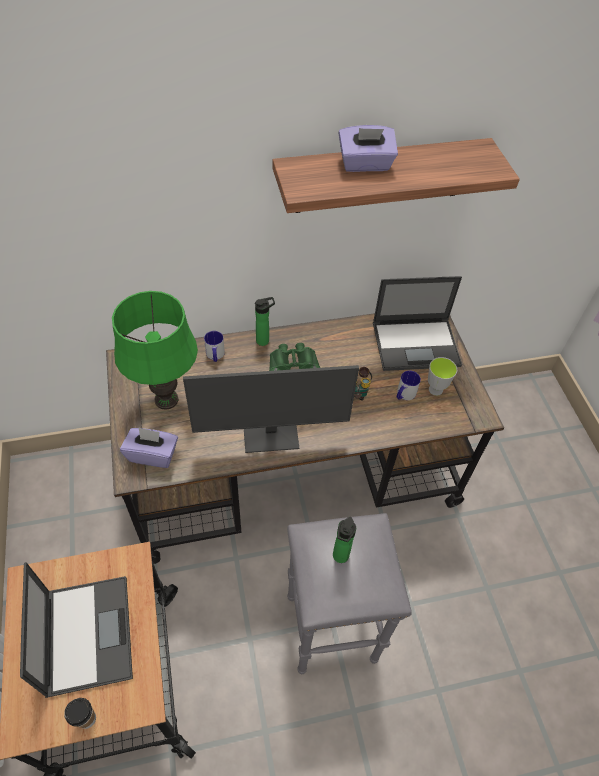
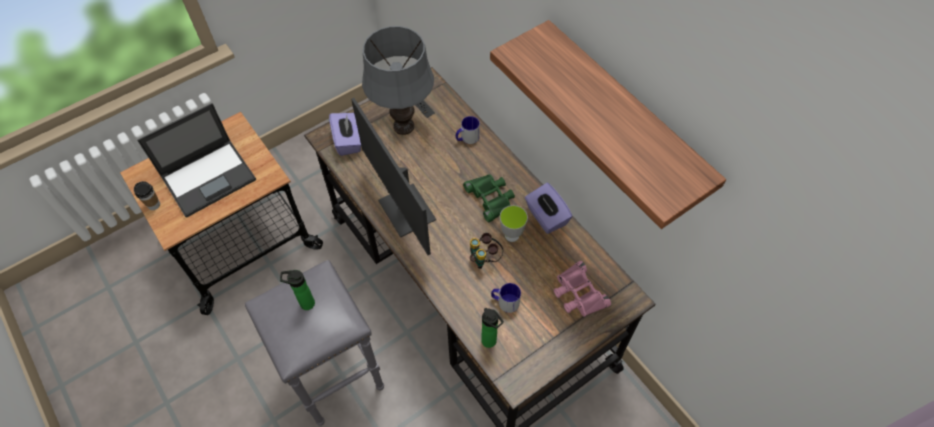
camera: 70 degrees right, 5 degrees up
green table lamp [112,291,198,409] -> grey table lamp [362,26,434,135]
bottle [255,297,275,346] -> bottle moved to [481,308,504,348]
purple tissue box [338,125,398,172] -> purple tissue box moved to [525,183,573,234]
laptop [373,276,462,371] -> pink binoculars [554,261,611,317]
cup [428,357,457,396] -> cup moved to [500,205,528,242]

